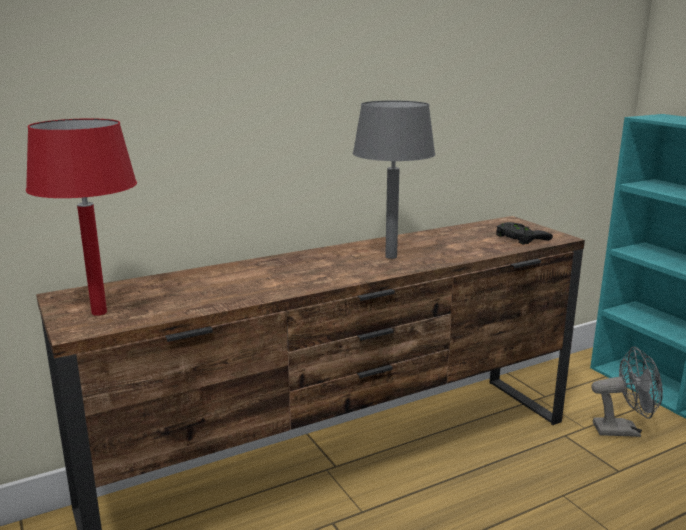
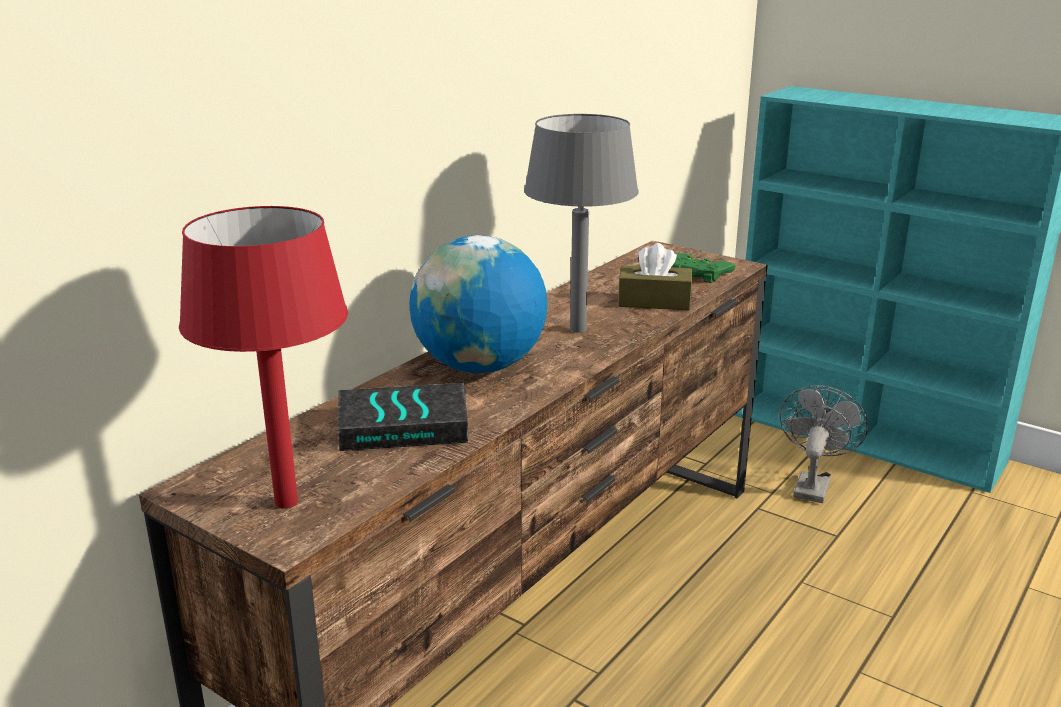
camera: 25 degrees left, 5 degrees up
black game controller [496,222,553,245] -> green game controller [672,253,736,283]
grey fan [591,346,663,437] -> grey fan turned 45 degrees counterclockwise [779,385,868,503]
none -> book [338,383,468,451]
none -> globe [409,235,547,374]
none -> brown tissue box [618,243,692,310]

